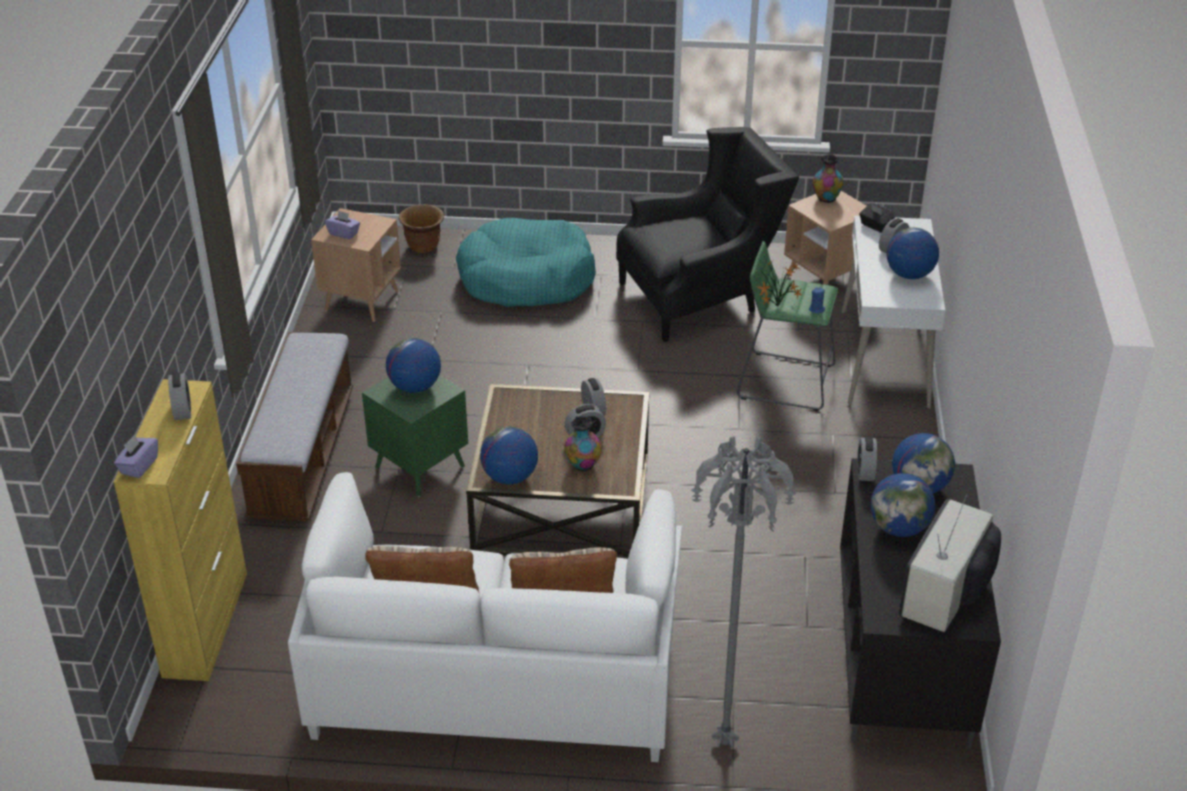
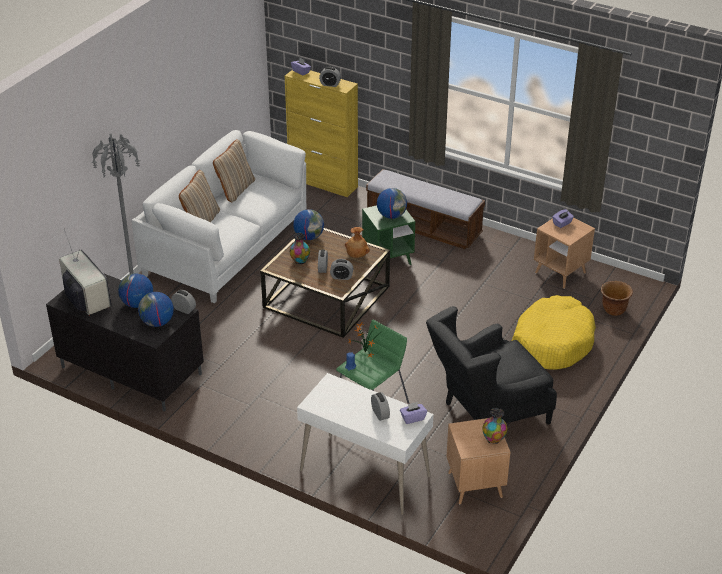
camera: 115 degrees right, 0 degrees up
turquoise dog bed [456,218,596,307] -> yellow dog bed [512,295,596,370]
black armchair [616,127,799,342] -> black armchair turned 60 degrees clockwise [426,306,557,425]
black tissue box [859,203,896,233] -> purple tissue box [400,402,427,424]
globe [887,227,939,279] -> none
none -> brown vase [345,227,370,258]

